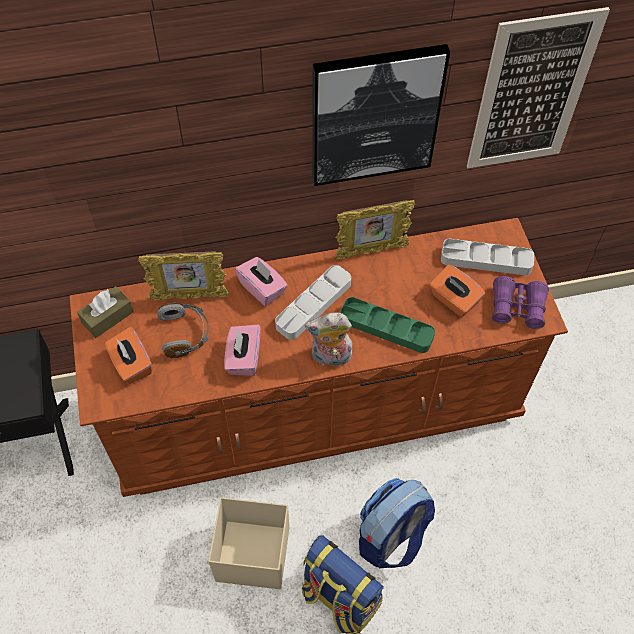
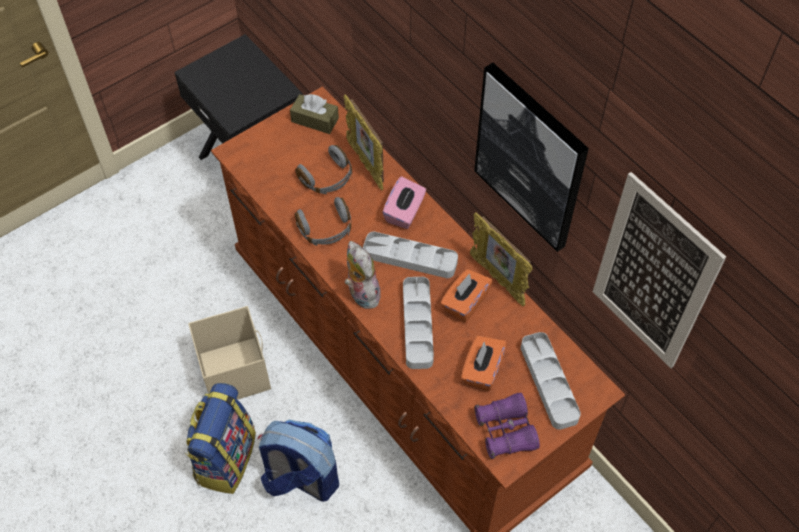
camera: 65 degrees right, 0 degrees up
orange tissue box [105,327,152,384] -> orange tissue box moved to [441,269,493,322]
pink tissue box [224,325,260,376] -> grey headphones [295,197,351,246]
green tray [340,297,435,353] -> grey tray [403,277,434,369]

